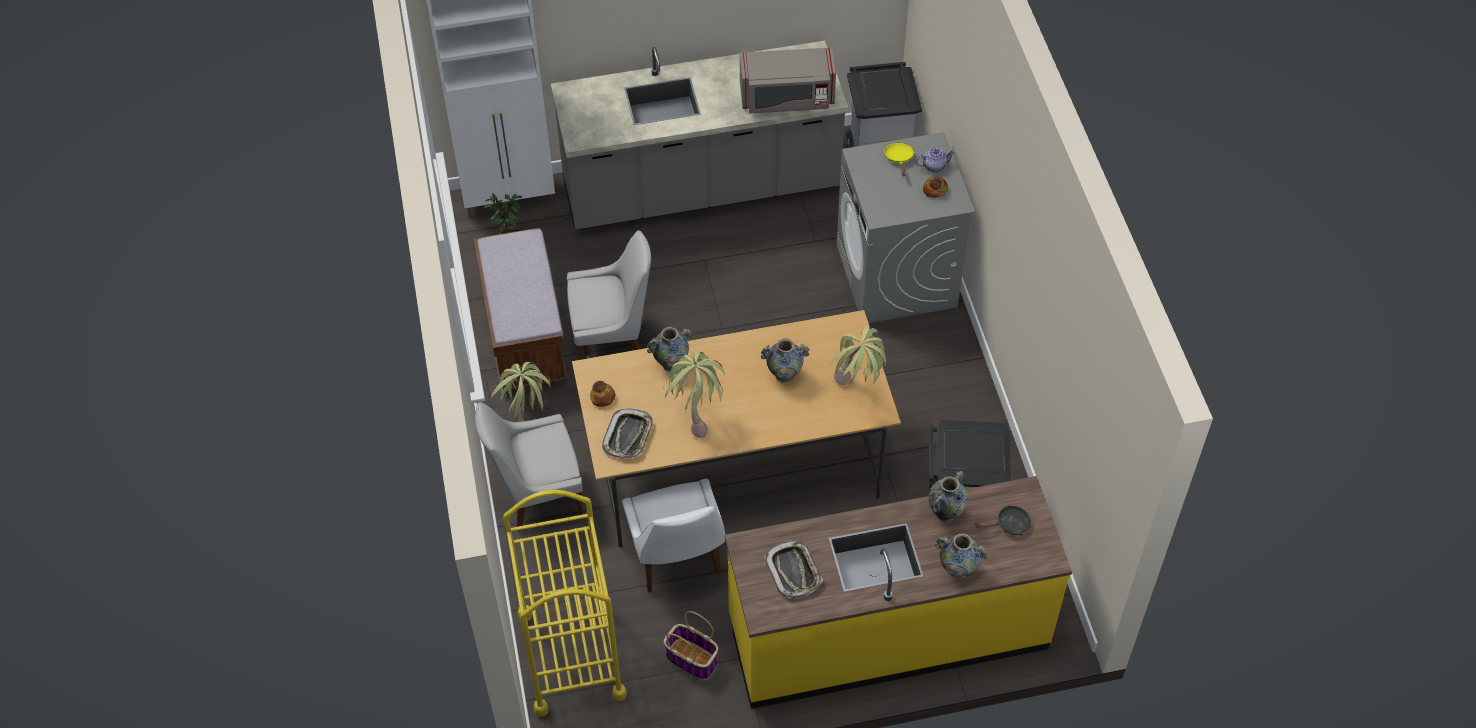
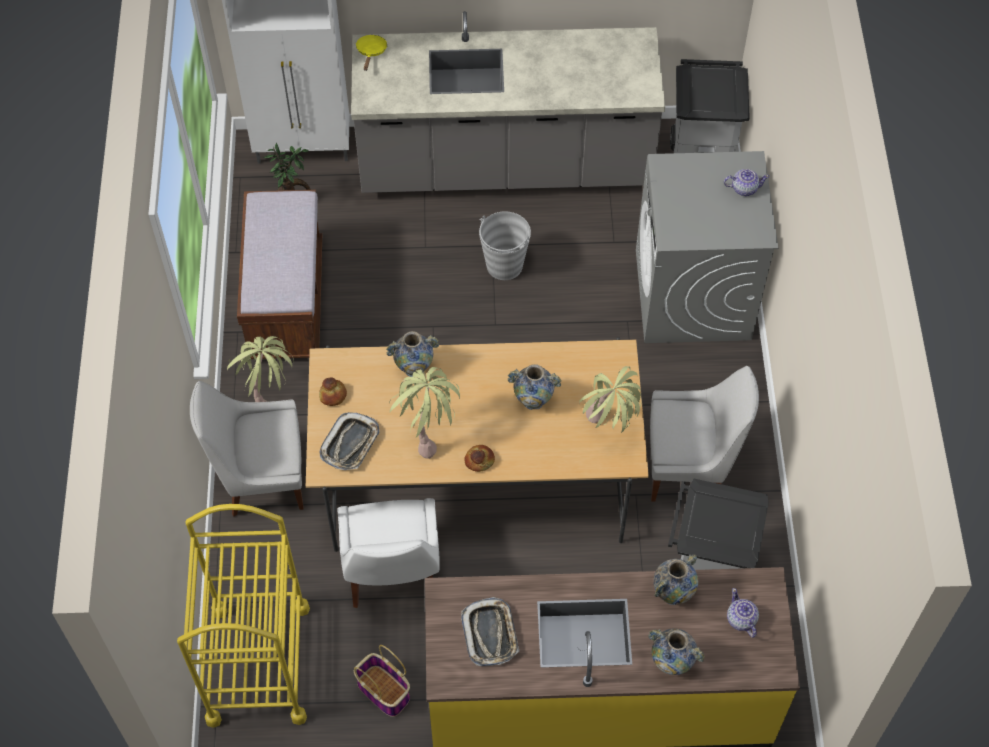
camera: 10 degrees right, 5 degrees up
white chair [567,230,651,360] -> white chair moved to [650,366,759,502]
grey microwave [740,47,836,114] -> none
yellow frying pan [884,143,915,177] -> yellow frying pan moved to [356,35,387,71]
bread [923,177,948,198] -> bread moved to [464,445,495,472]
black frying pan [975,505,1032,535] -> teapot [727,588,759,638]
none -> grey bucket [479,211,531,280]

